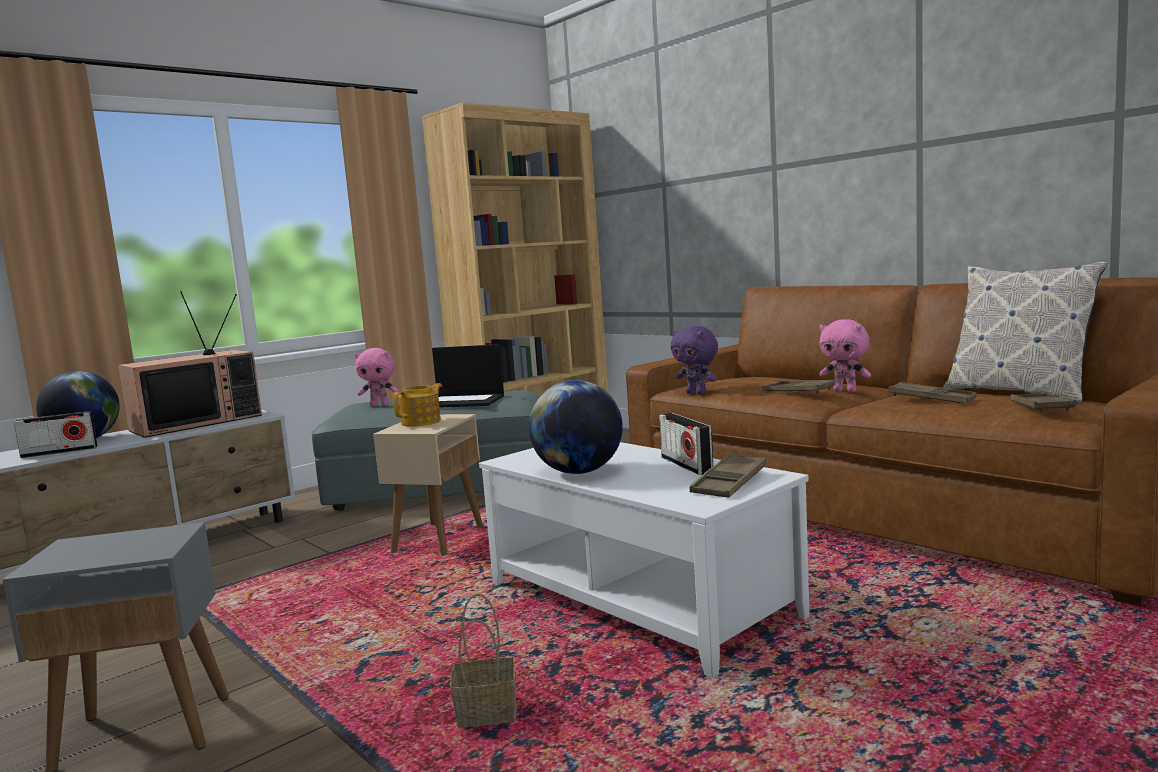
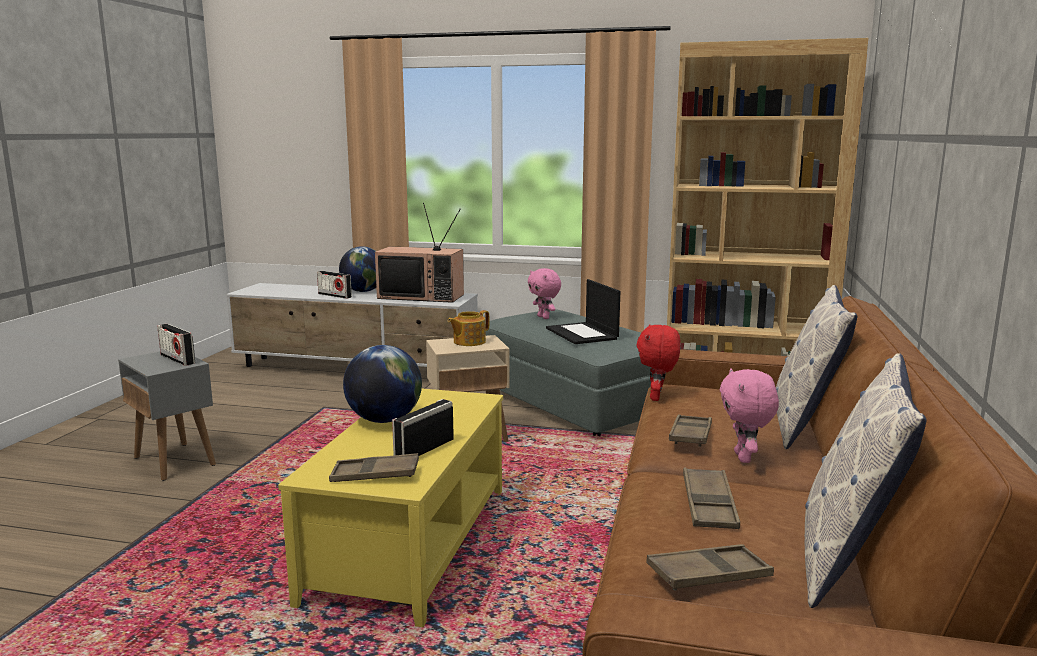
camera: 55 degrees right, 5 degrees up
teapot [393,383,442,427] -> teapot turned 135 degrees clockwise [448,310,490,346]
basket [450,594,517,728] -> none
white coffee table [479,442,810,678] -> yellow coffee table [278,389,503,627]
purple plush toy [671,326,718,395] -> red plush toy [637,324,681,401]
none -> radio [157,324,195,366]
none -> pillow [776,285,858,449]

